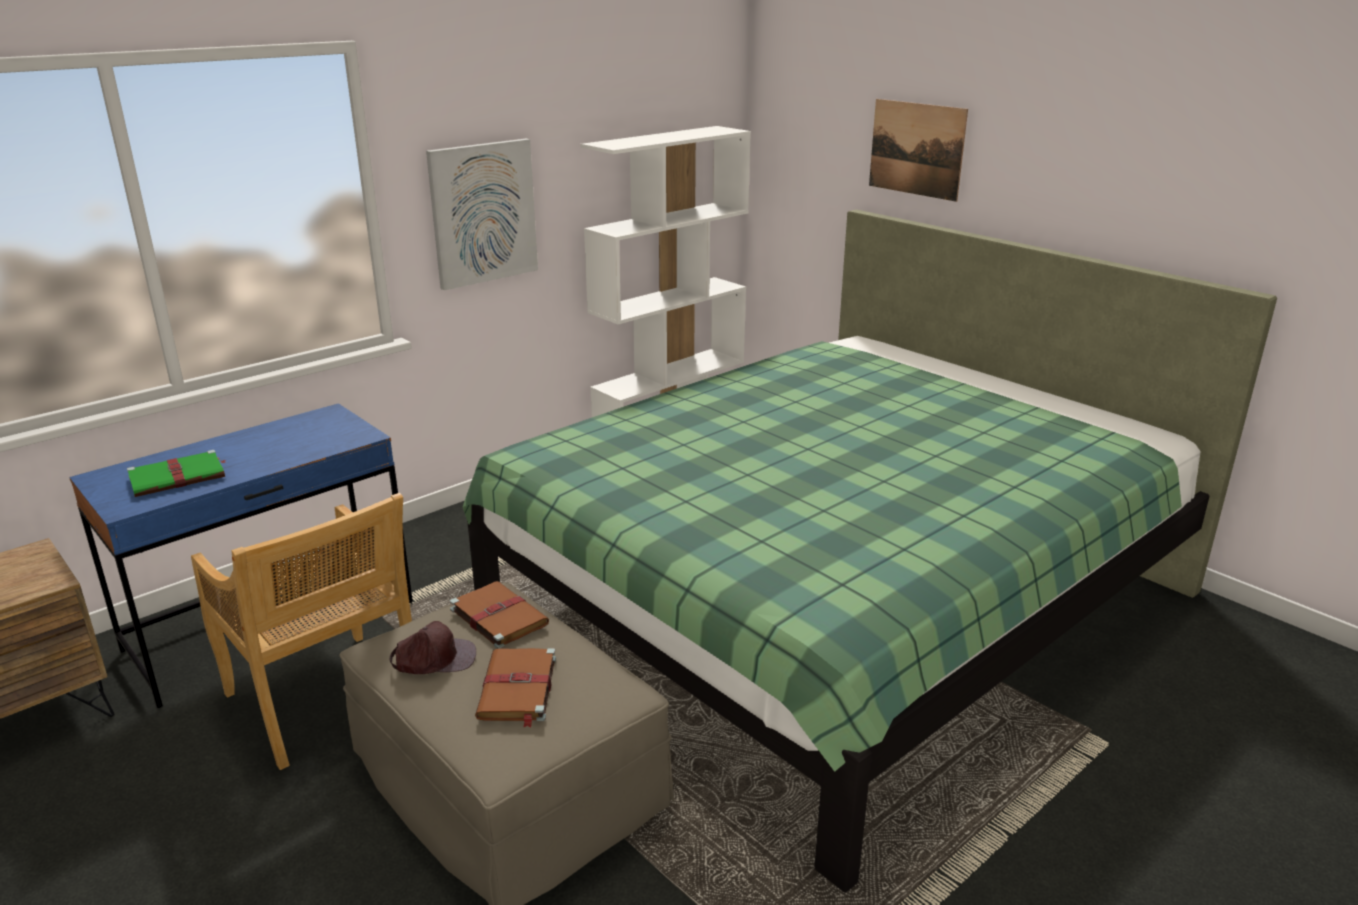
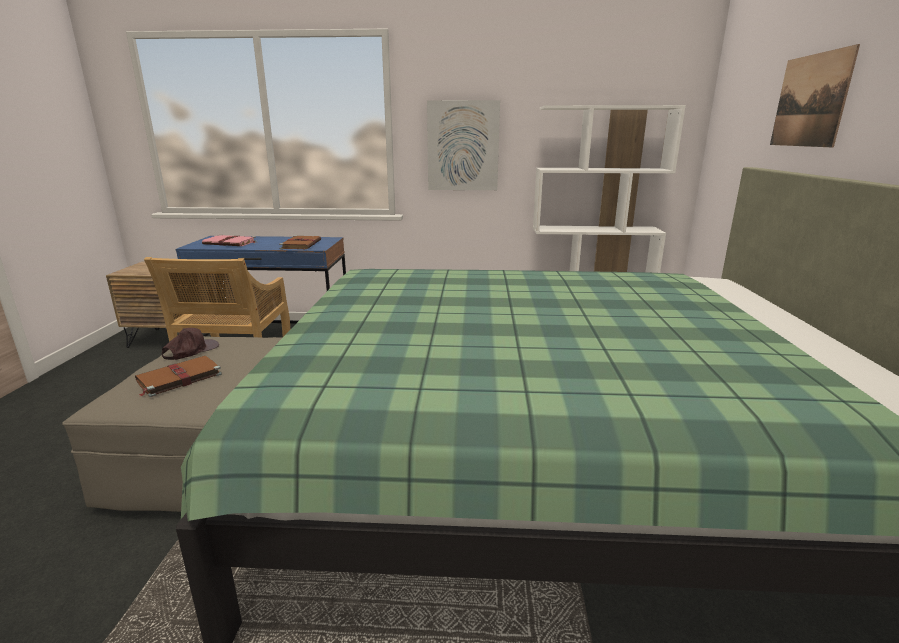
camera: 45 degrees right, 5 degrees down
green book [127,450,225,497] -> pink book [202,235,256,246]
brown cap [389,621,476,674] -> brown cap turned 90 degrees counterclockwise [162,328,219,360]
brown book [450,581,549,649] -> brown book moved to [279,235,321,249]

